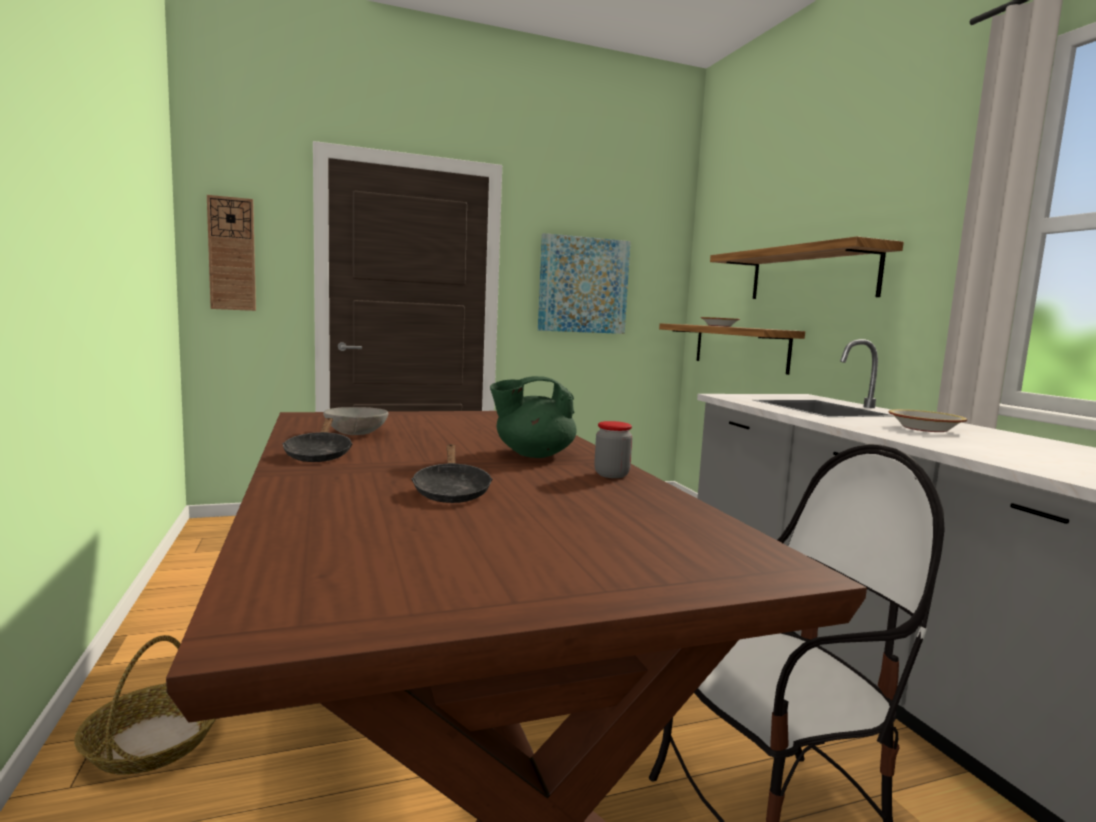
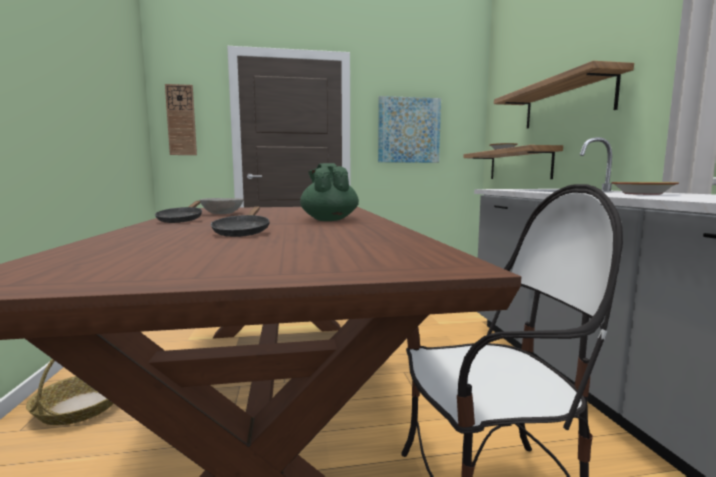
camera: 10 degrees right, 0 degrees up
green teapot [490,376,577,458] -> green teapot turned 75 degrees clockwise [300,163,359,221]
jar [594,421,633,478] -> none

